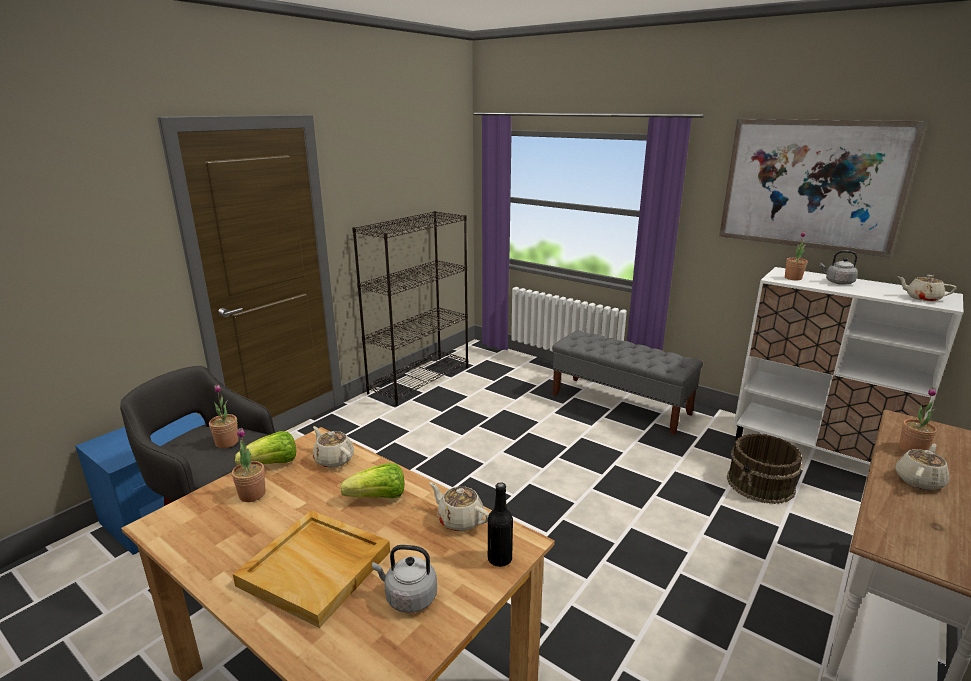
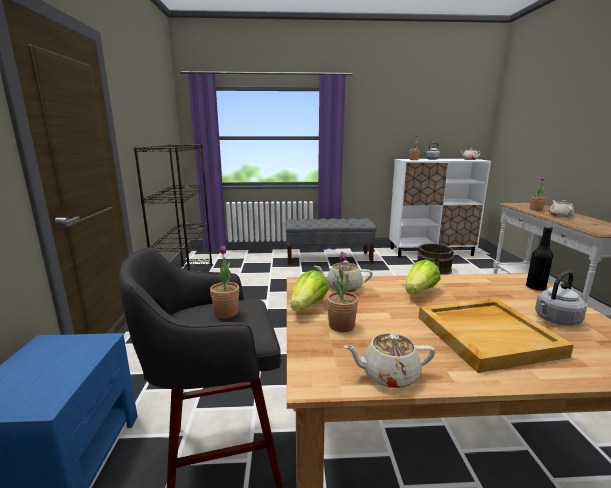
camera: 40 degrees left, 5 degrees down
beige teapot [430,482,489,532] -> beige teapot moved to [344,333,435,388]
picture [719,119,926,257] -> none

